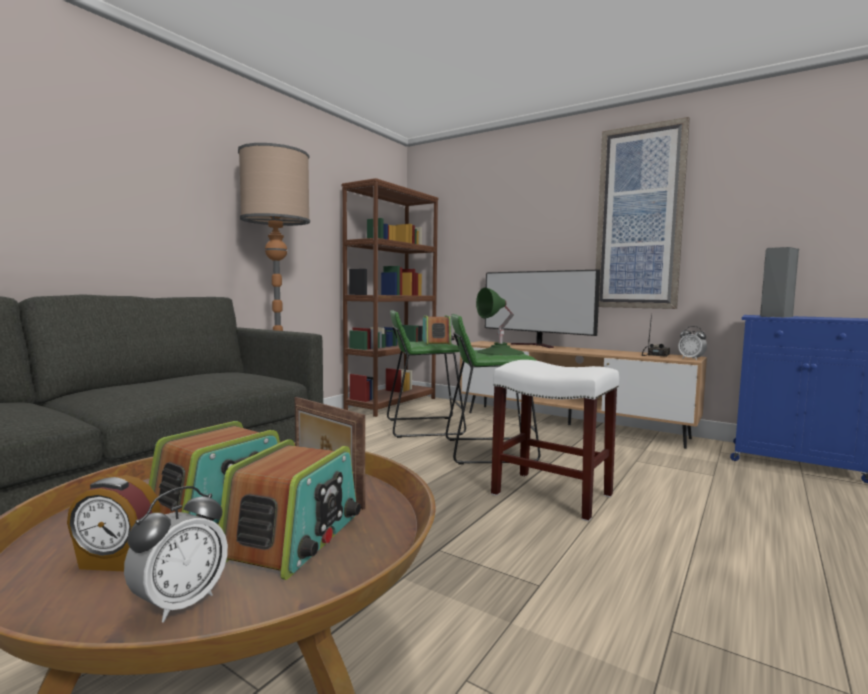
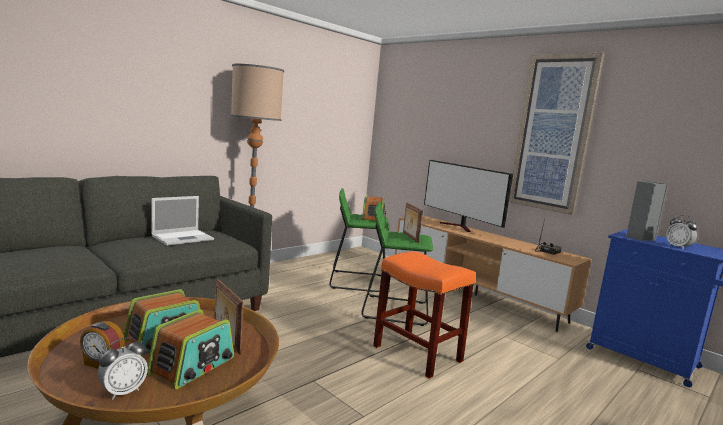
camera: 10 degrees right, 5 degrees up
brown bookcase [342,178,438,417] -> none
green table lamp [476,288,524,355] -> picture frame [403,202,423,243]
white stool [491,360,619,521] -> orange stool [373,252,476,379]
alarm clock [678,326,707,360] -> alarm clock moved to [666,215,697,249]
none -> laptop [151,196,214,246]

